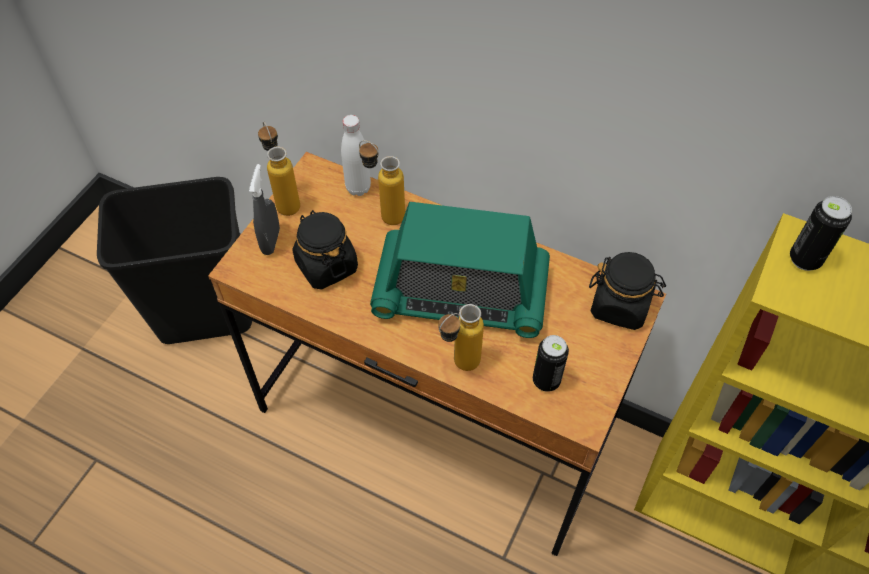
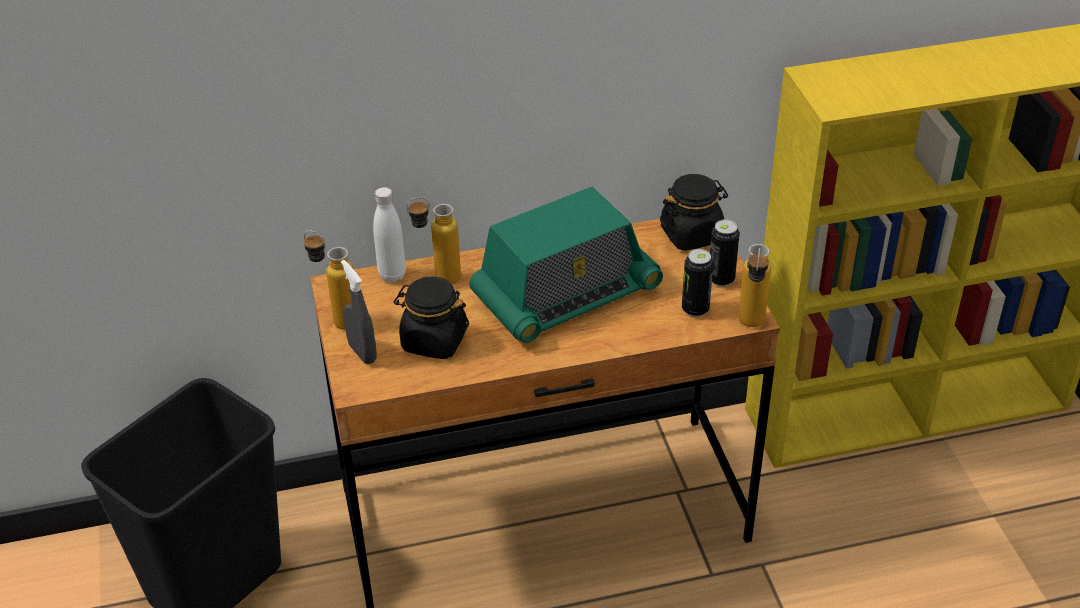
camera: 40 degrees left, 15 degrees down
bottle [439,304,484,371] -> bottle moved to [738,244,771,327]
can [790,196,852,271] -> can moved to [710,219,740,287]

